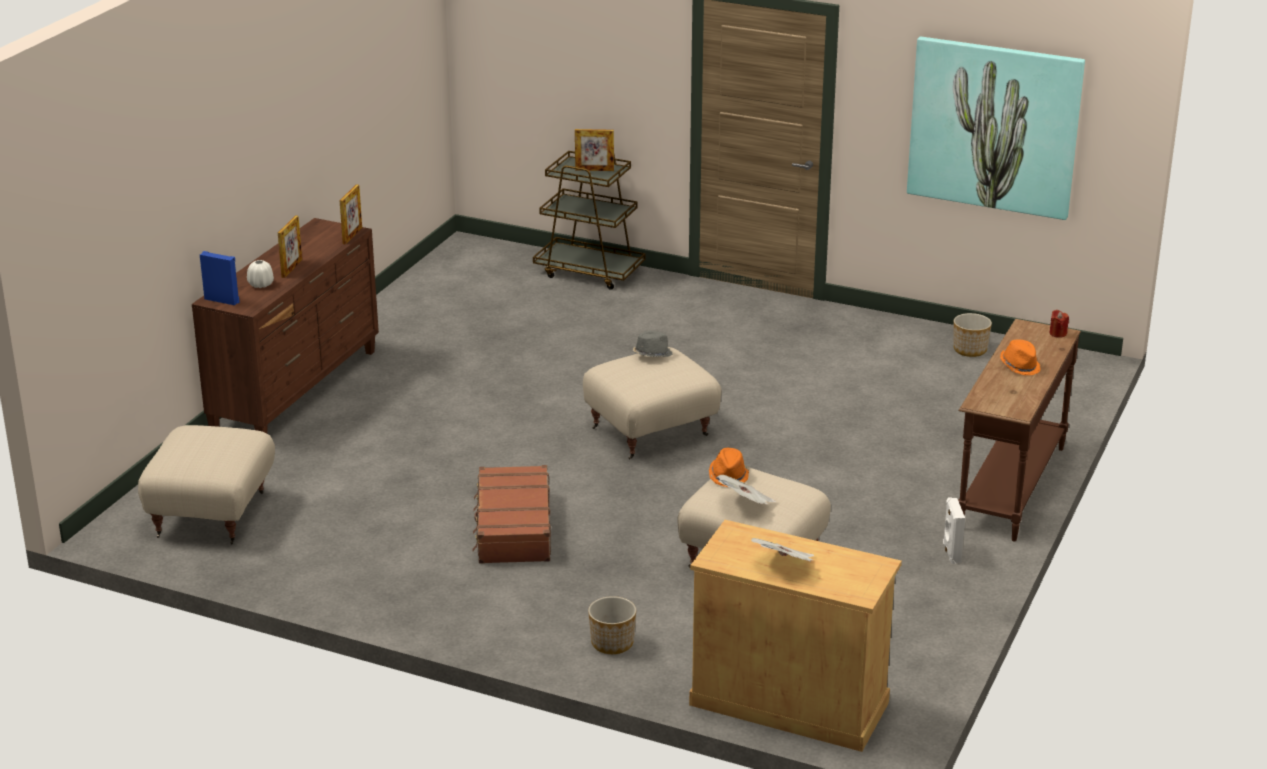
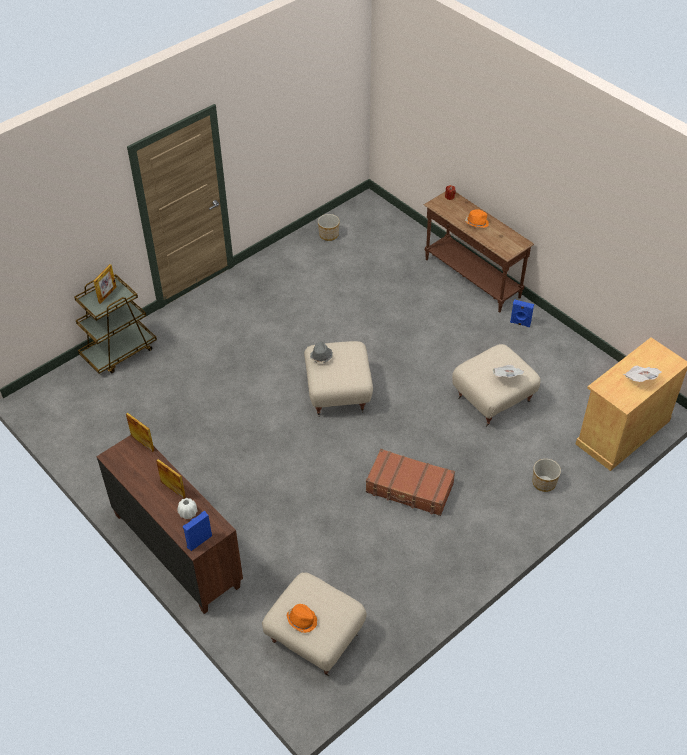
camera: 65 degrees left, 20 degrees up
orange hat [709,448,749,487] -> orange hat moved to [287,604,317,633]
picture [907,37,1085,220] -> none
white speaker [943,497,965,564] -> blue speaker [510,299,534,327]

